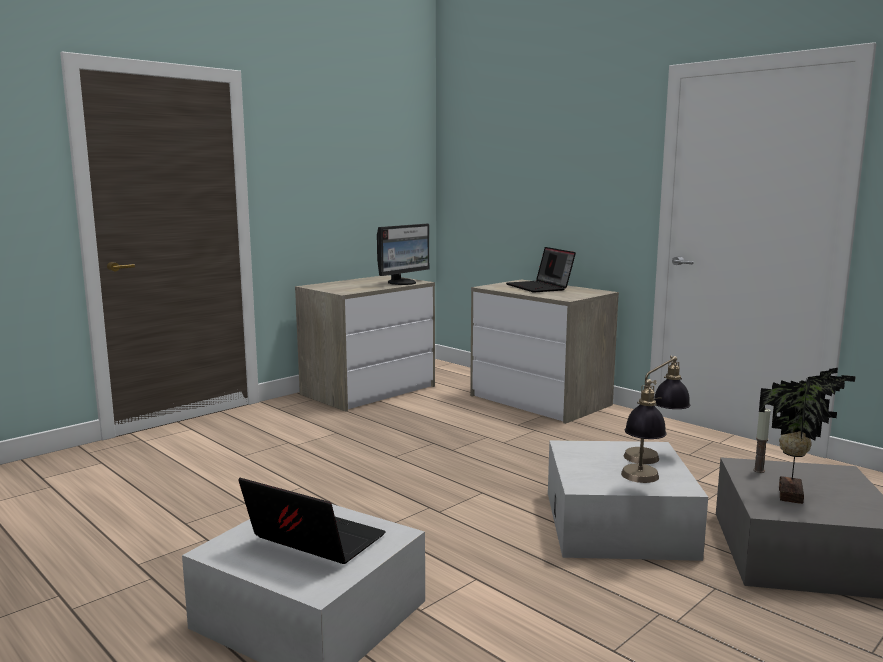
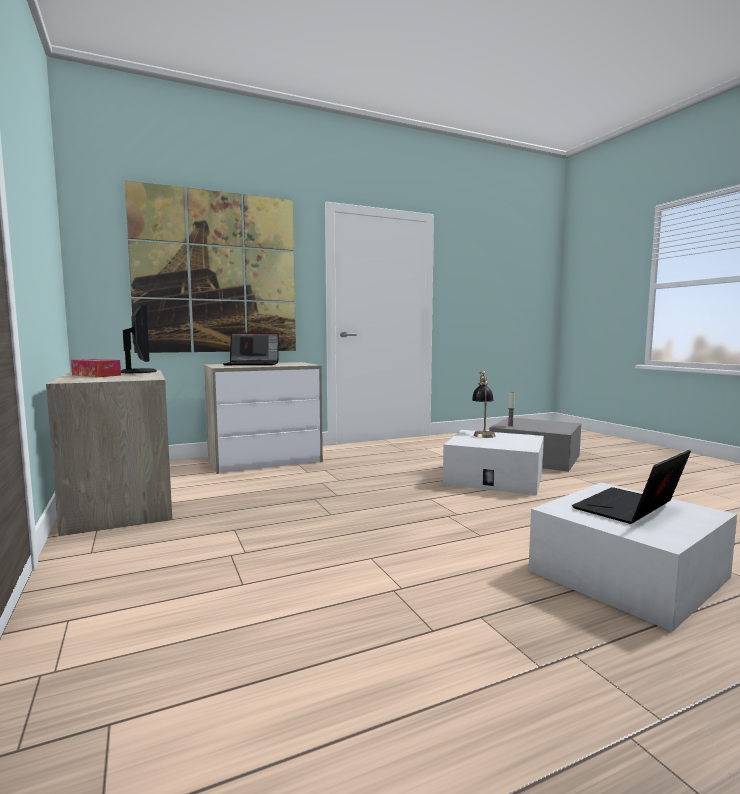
camera: 70 degrees left, 5 degrees down
table lamp [621,379,667,483] -> none
potted plant [759,368,856,504] -> none
none -> tissue box [71,359,121,377]
none -> picture [124,180,296,353]

